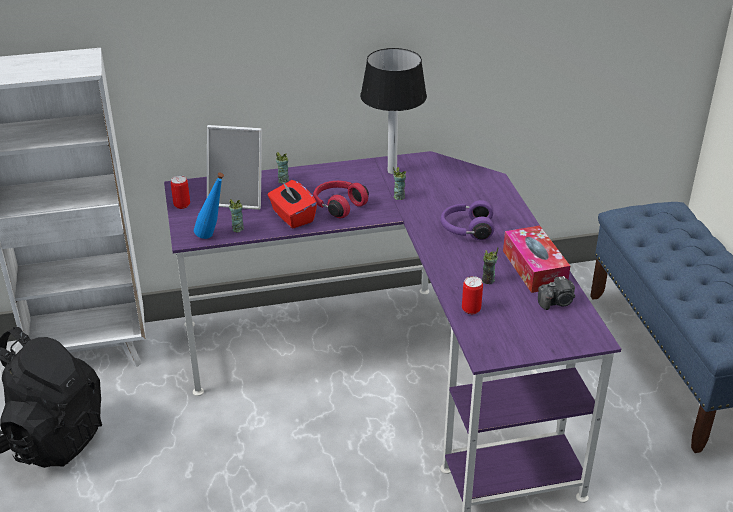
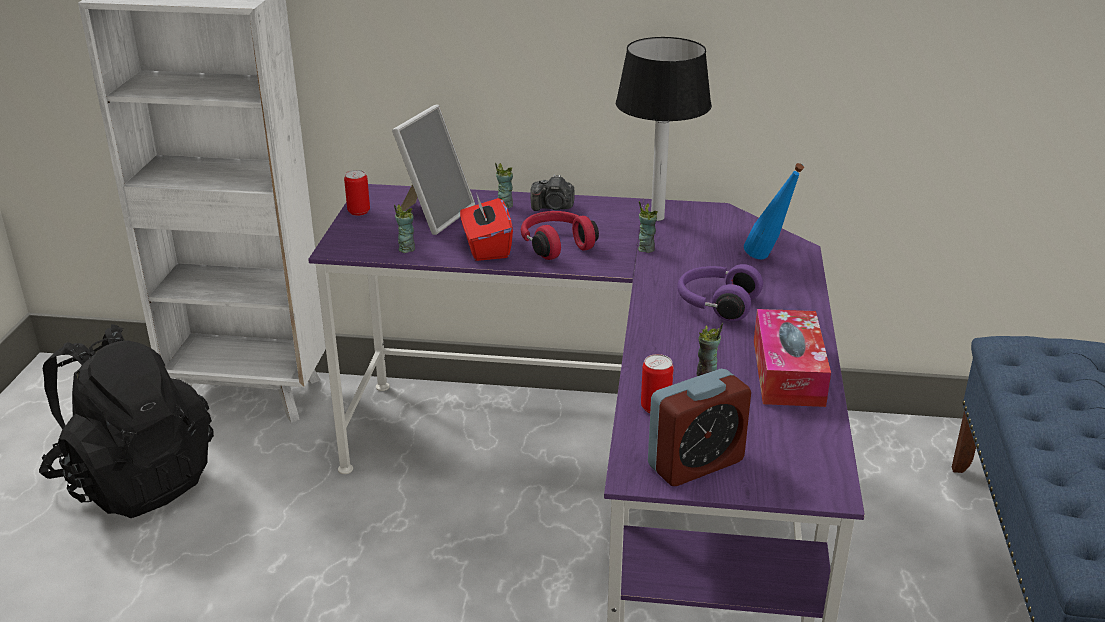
camera: 20 degrees right, 5 degrees down
blue bottle [194,172,224,239] -> blue bottle moved to [744,163,804,259]
picture frame [207,125,262,210] -> picture frame turned 90 degrees counterclockwise [392,104,475,235]
camera [538,276,575,310] -> camera moved to [530,174,575,211]
none -> alarm clock [648,369,751,486]

